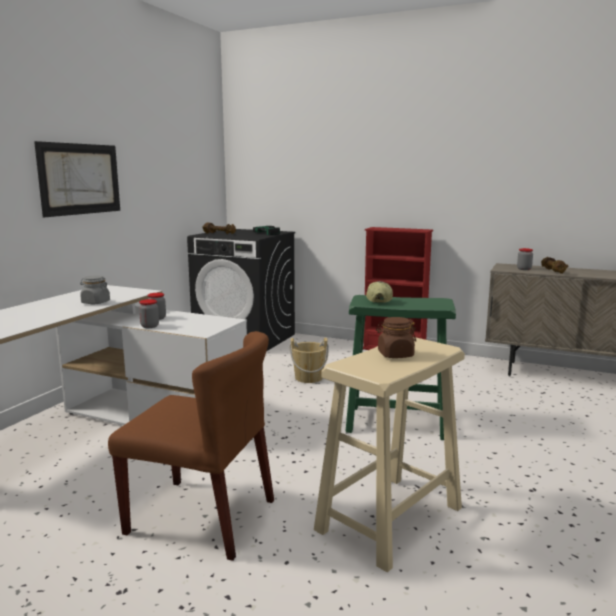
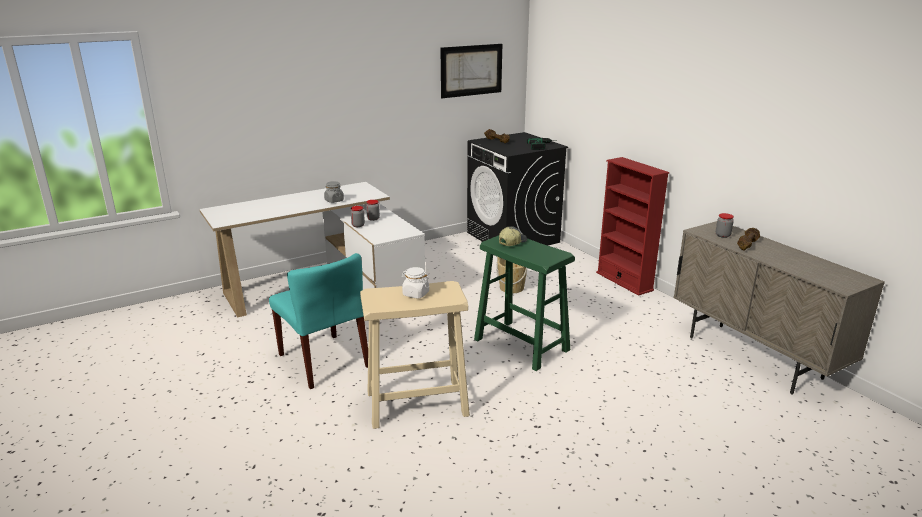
camera: 35 degrees right, 10 degrees up
picture [34,141,120,217] -> picture moved to [440,44,502,98]
brown chair [108,331,274,561] -> turquoise chair [269,253,368,389]
brown jar [376,317,416,358] -> white jar [401,267,430,299]

